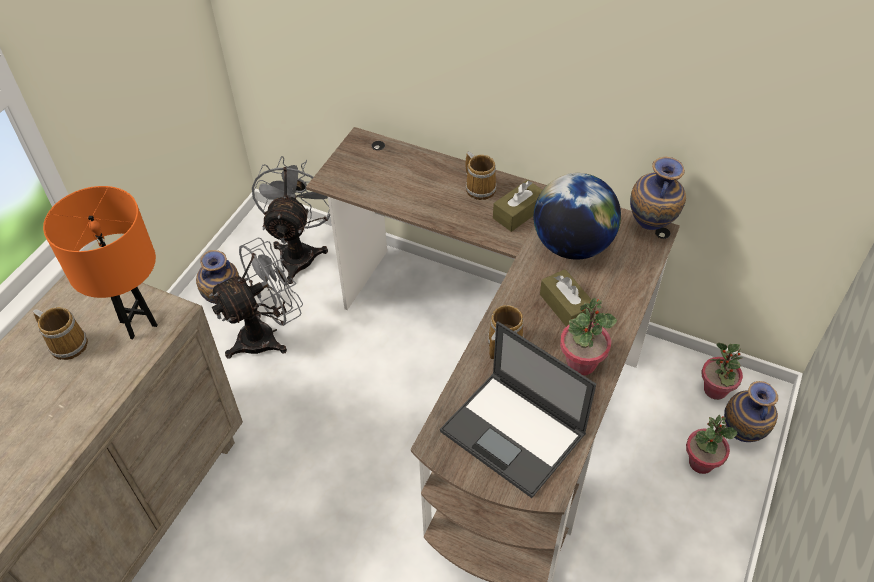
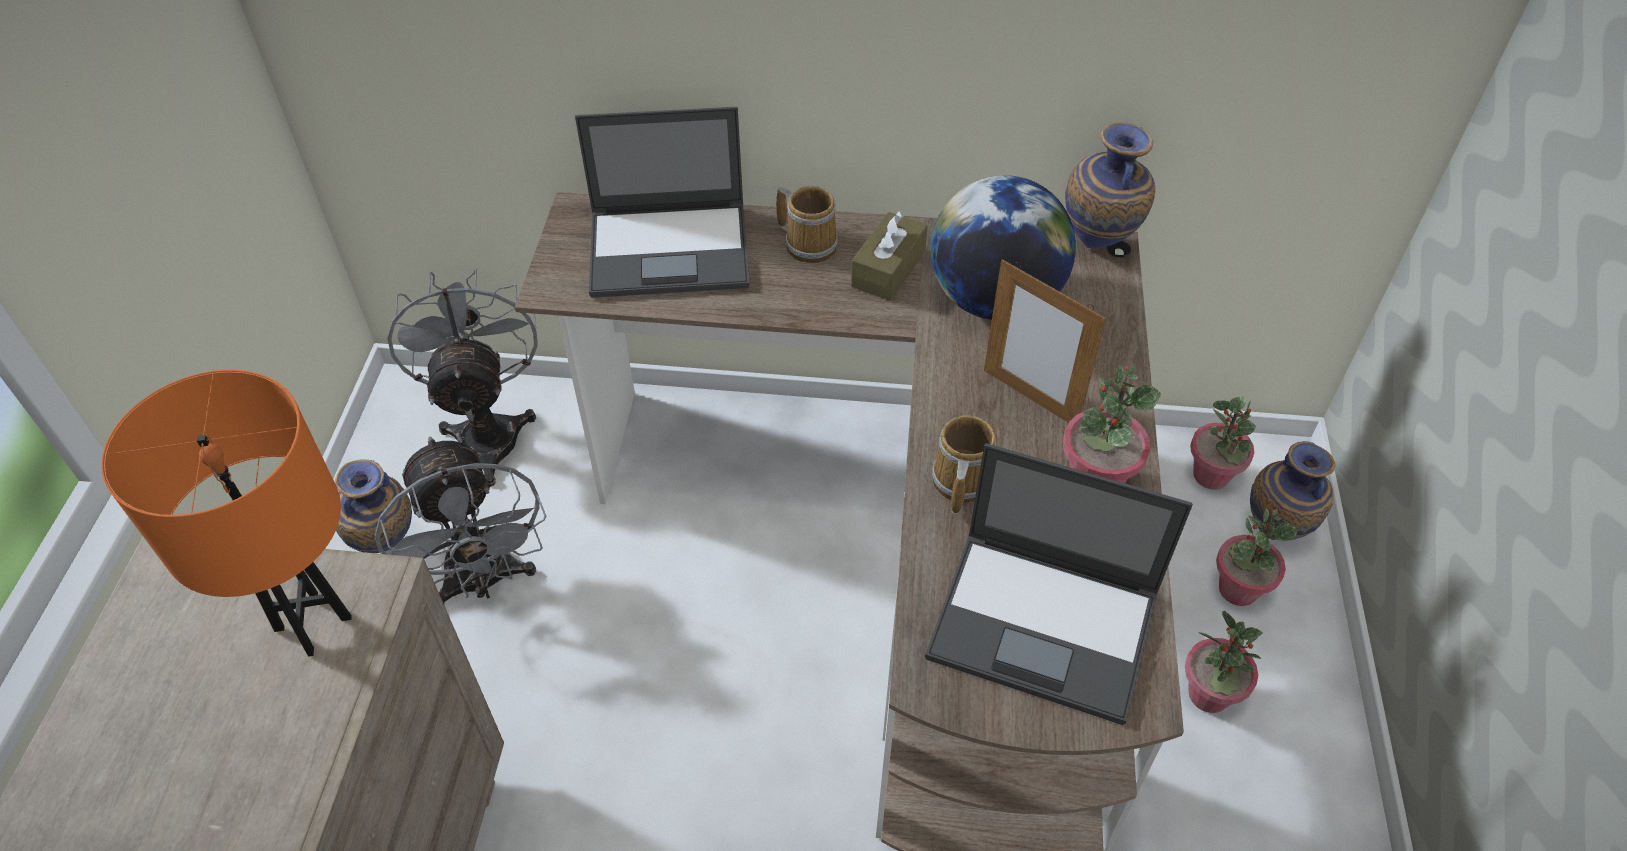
camera: 20 degrees left, 0 degrees up
mug [33,307,88,360] -> none
grey fan [209,238,303,359] -> grey fan turned 120 degrees clockwise [375,436,547,606]
brown tissue box [540,269,596,327] -> picture frame [984,259,1106,423]
none -> laptop [575,107,749,298]
none -> potted plant [1185,611,1263,713]

